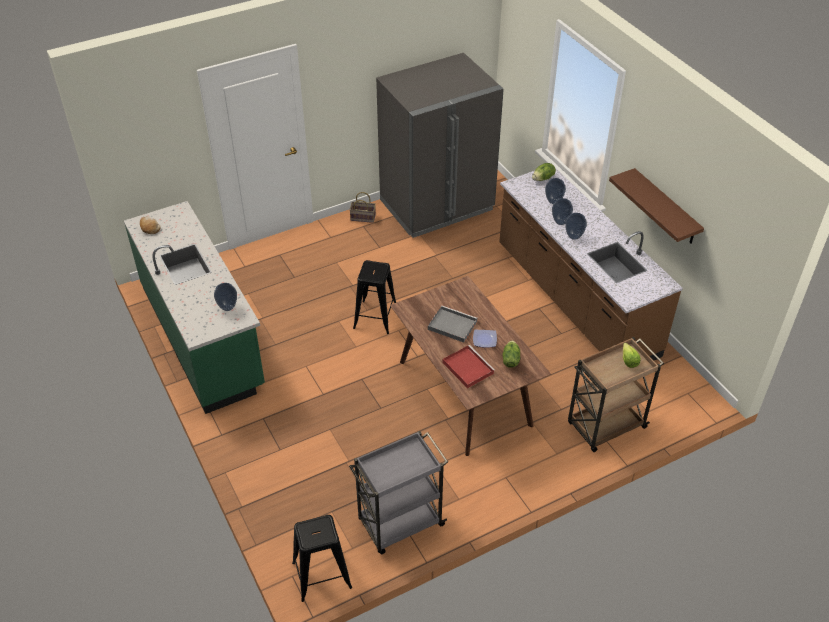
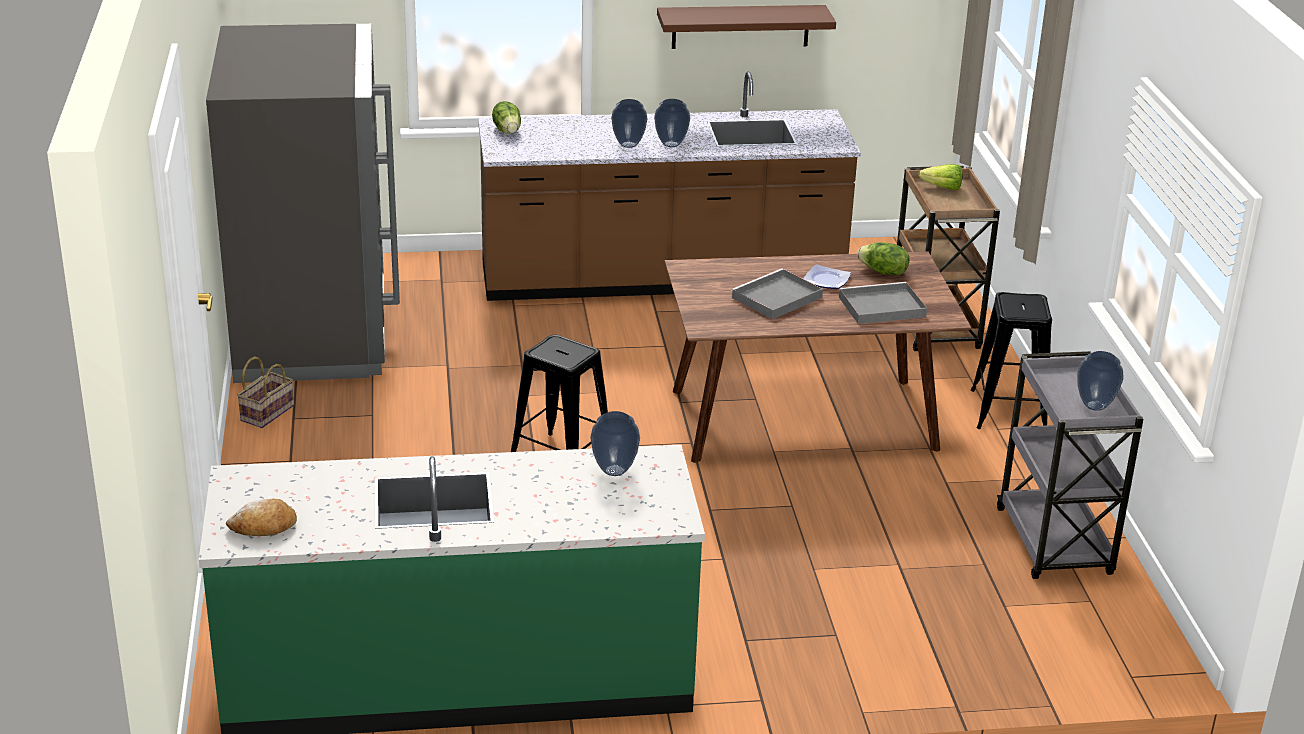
camera: 70 degrees left, 15 degrees down
black stool [292,515,352,602] -> black stool moved to [971,292,1052,429]
red tray [442,345,495,388] -> grey tray [839,282,927,324]
vase [545,178,566,204] -> vase moved to [1077,351,1124,411]

